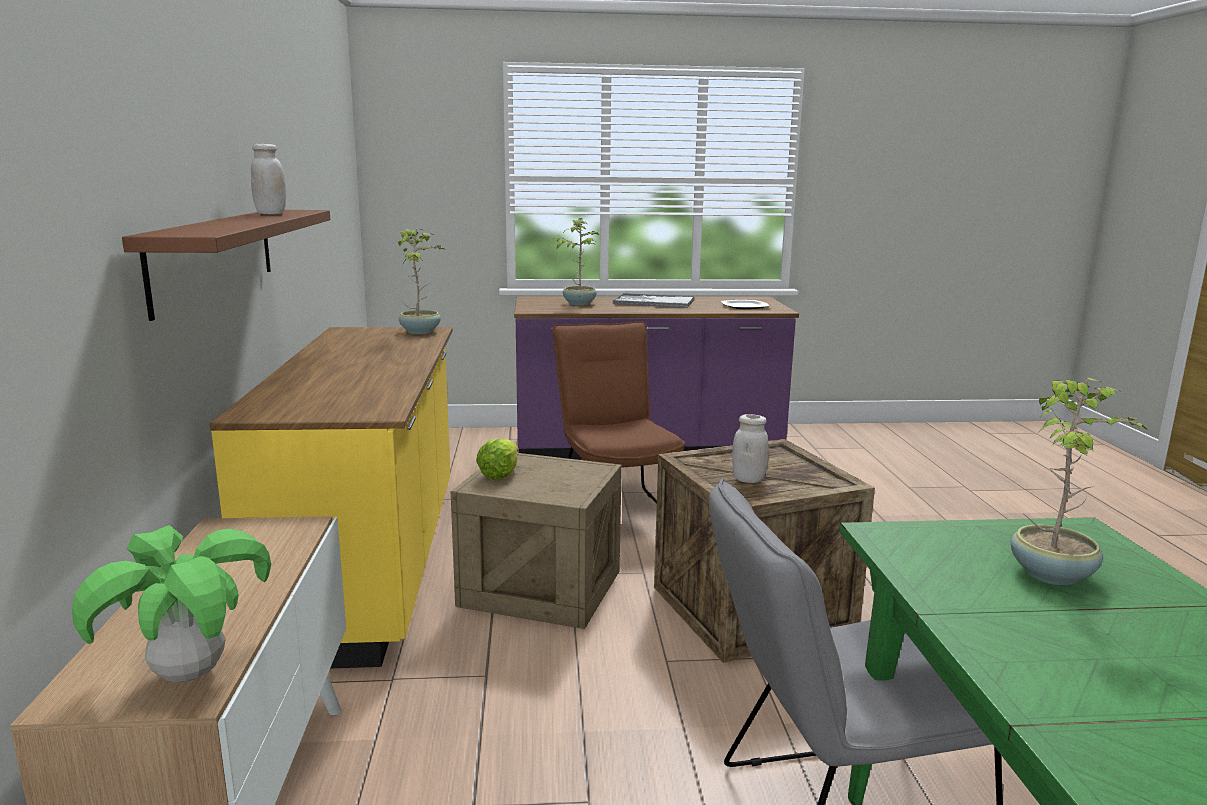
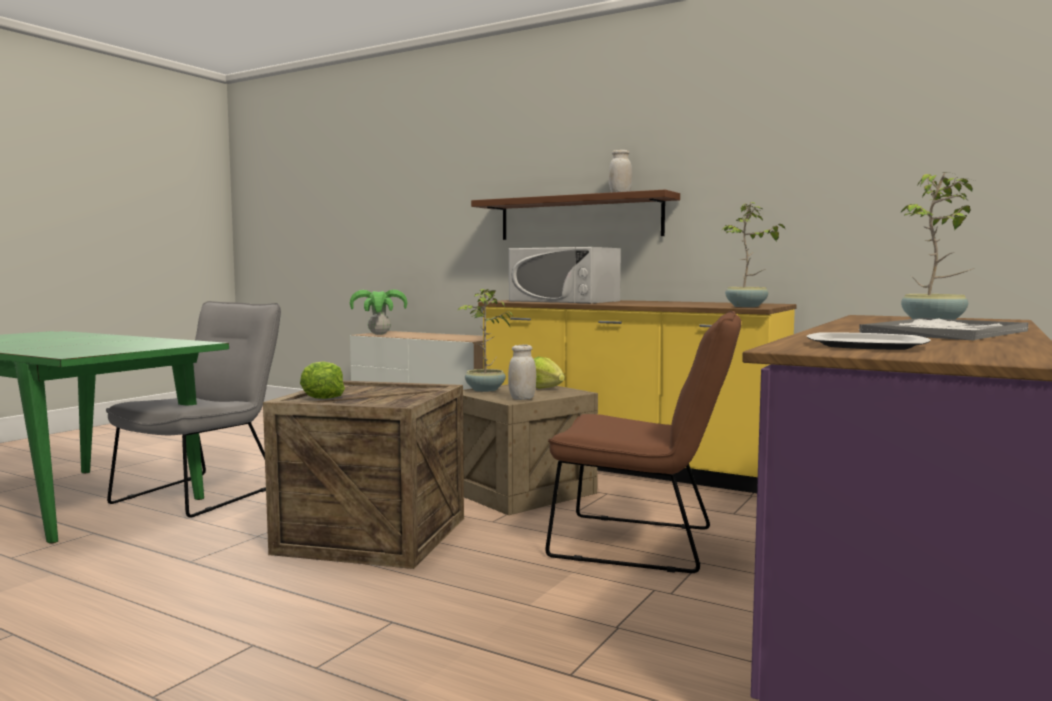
camera: 125 degrees right, 10 degrees down
white jar [732,414,769,483] -> white jar moved to [508,345,536,400]
potted plant [1011,377,1149,585] -> potted plant moved to [458,289,513,392]
none -> lettuce [300,361,345,399]
none -> white microwave [509,247,621,303]

